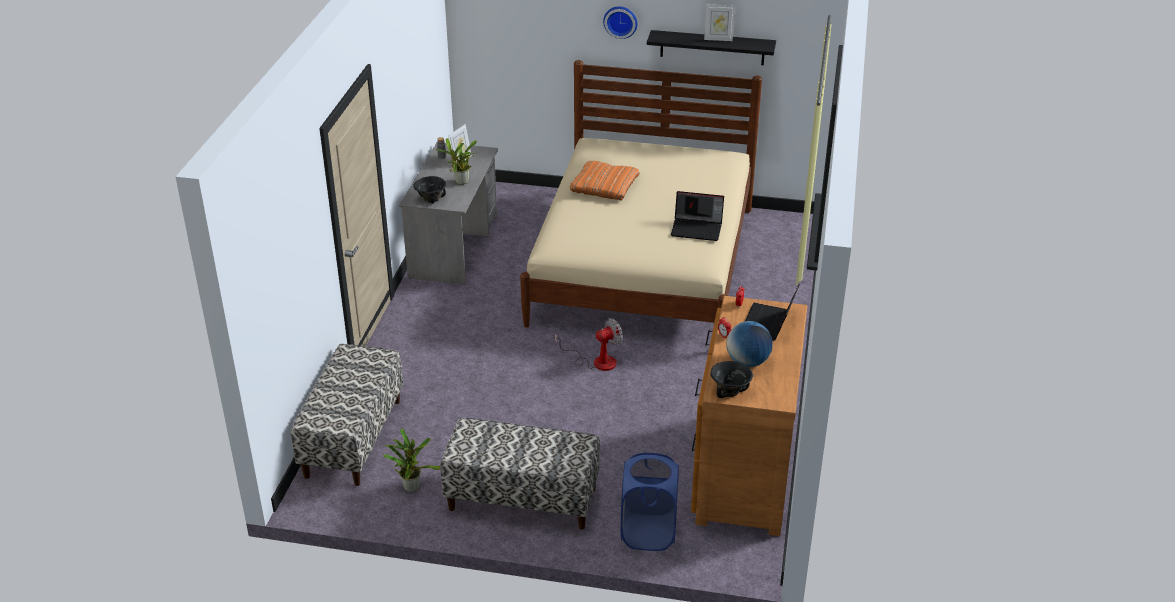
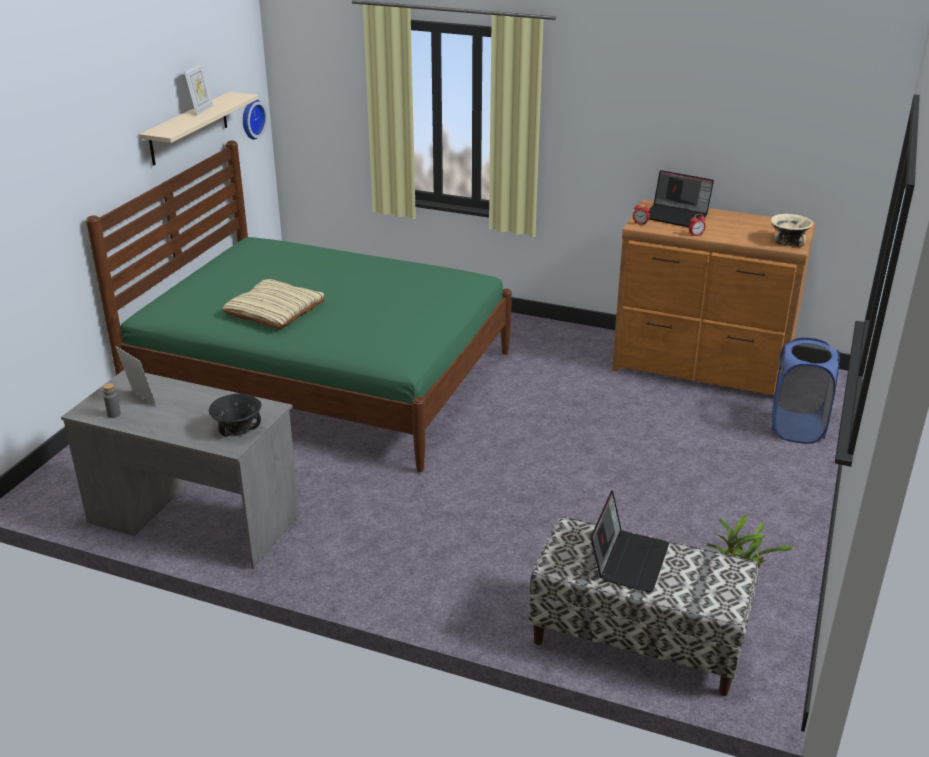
camera: 80 degrees left, 5 degrees down
potted plant [436,138,477,185] -> none
bench [440,417,600,530] -> none
beige bed [520,60,762,328] -> green bed [86,141,512,472]
fan [554,318,623,371] -> none
orange pillow [570,161,640,201] -> beige pillow [222,279,324,329]
wall clock [603,6,637,39] -> wall clock moved to [243,100,267,140]
black shelf [647,30,776,65] -> beige shelf [139,92,258,166]
laptop [671,191,724,241] -> laptop moved to [591,490,669,592]
black bowl [711,361,753,398] -> beige bowl [770,214,813,246]
globe [726,321,772,367] -> none

